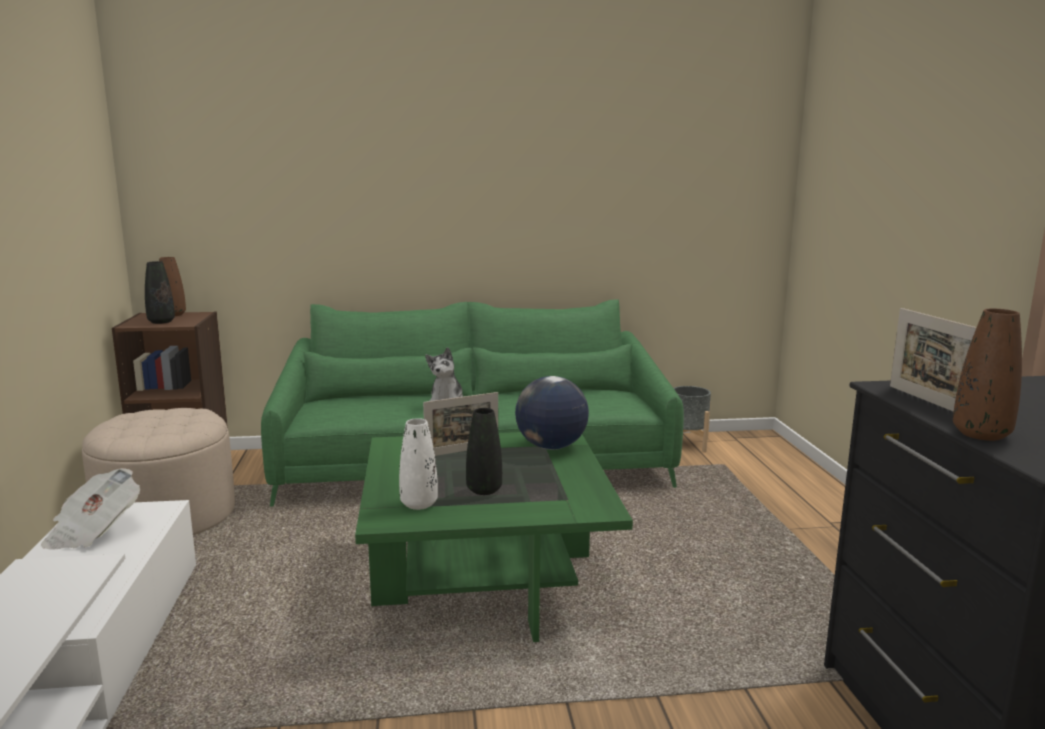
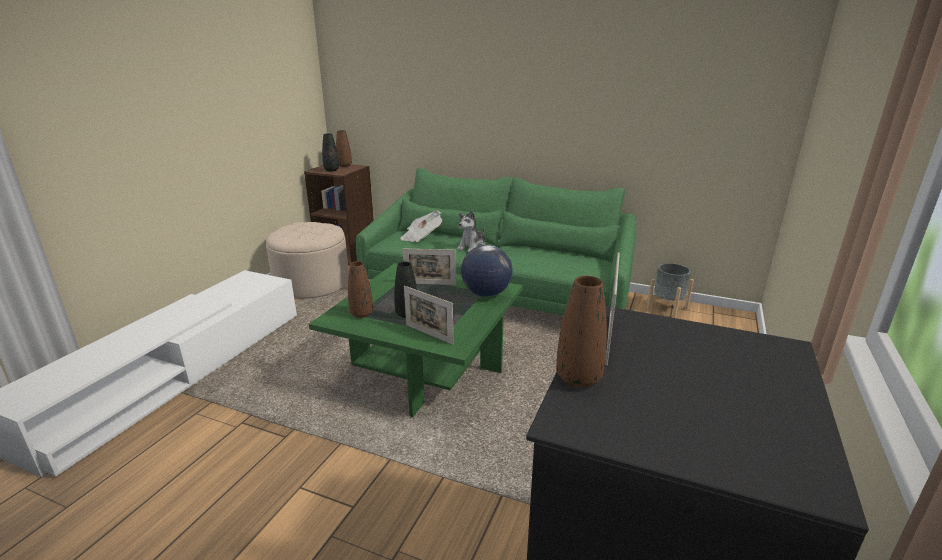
camera: 30 degrees right, 10 degrees up
newspaper [41,468,140,550] -> newspaper moved to [401,211,442,242]
white vase [399,418,438,510] -> brown vase [348,261,373,318]
none -> picture frame [404,286,453,345]

